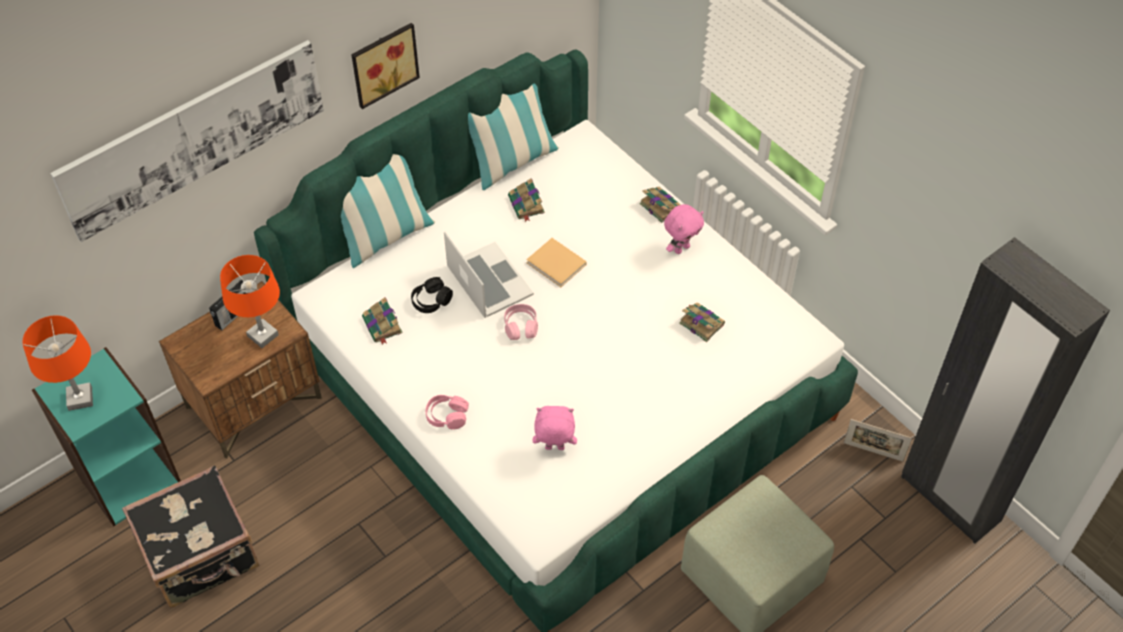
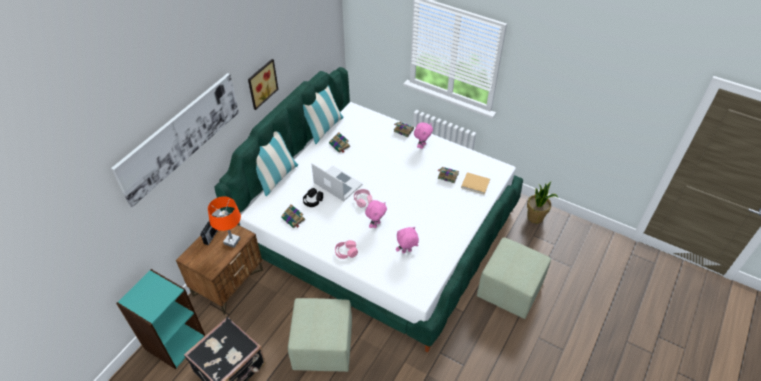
camera: 20 degrees left, 5 degrees down
orange table lamp [22,315,93,411] -> none
beige book [526,238,587,287] -> beige book moved to [461,172,490,195]
picture frame [844,419,912,461] -> potted plant [527,182,558,224]
black wardrobe [901,237,1110,544] -> none
none -> green ottoman [288,298,352,372]
none -> pink plush toy [365,200,387,228]

